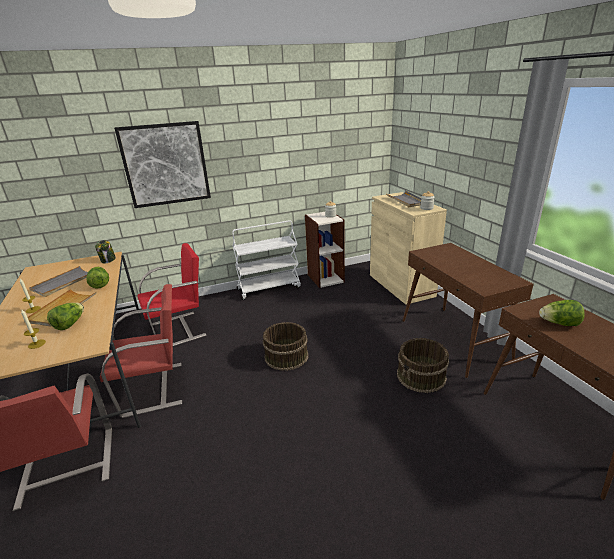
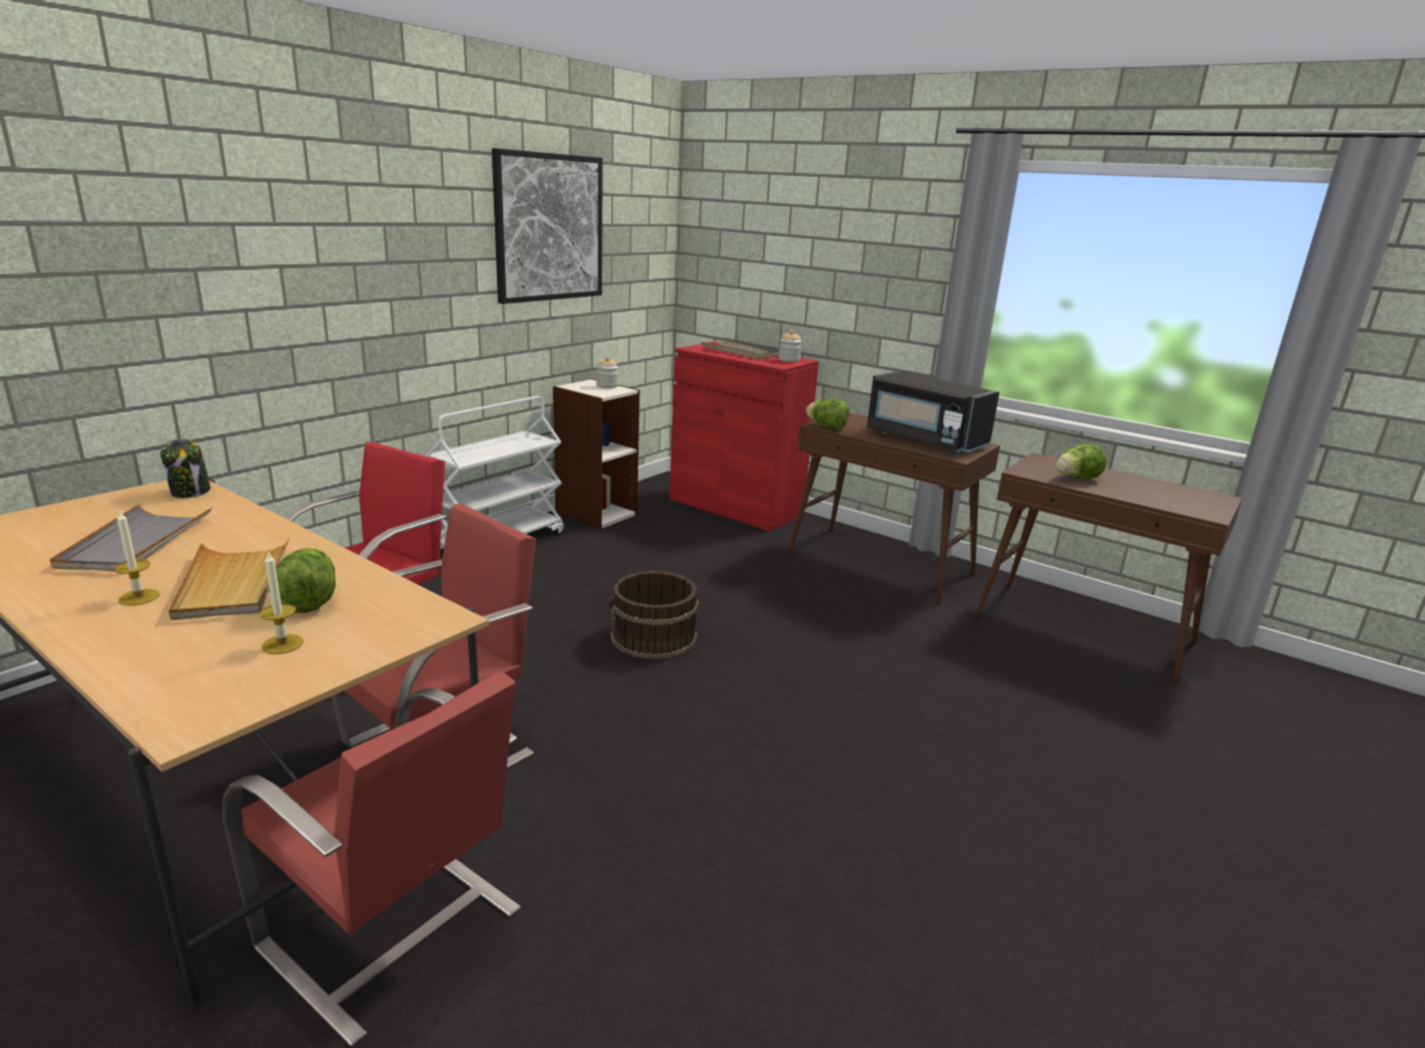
camera: 35 degrees left, 5 degrees down
lettuce [86,267,109,289] -> lettuce moved to [806,399,849,430]
picture [114,121,211,208] -> picture moved to [492,148,603,304]
beige cabinet [370,192,447,305] -> red cabinet [669,342,819,531]
brown bucket [397,338,449,393] -> none
none -> black microwave [867,371,999,453]

